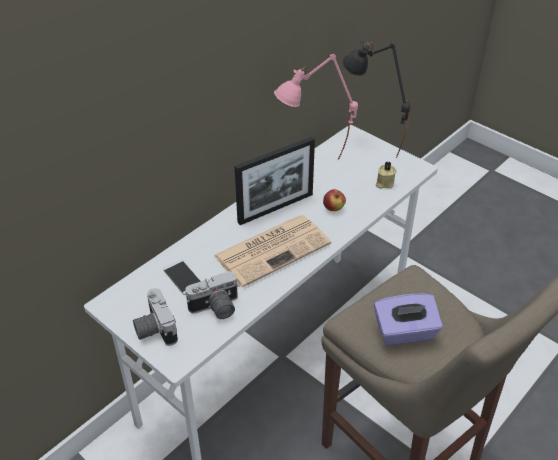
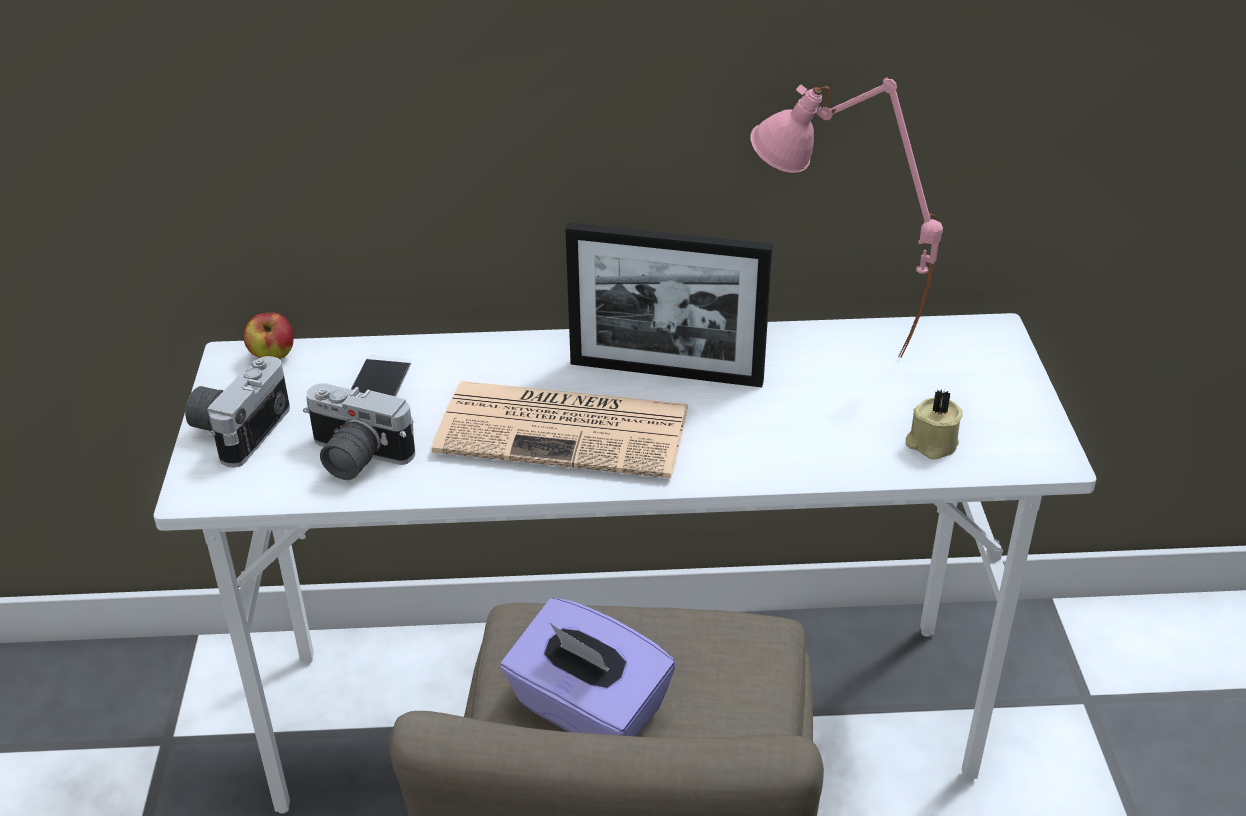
camera: 45 degrees right, 5 degrees down
apple [323,189,346,211] -> apple moved to [243,313,294,359]
black table lamp [342,41,411,157] -> none

